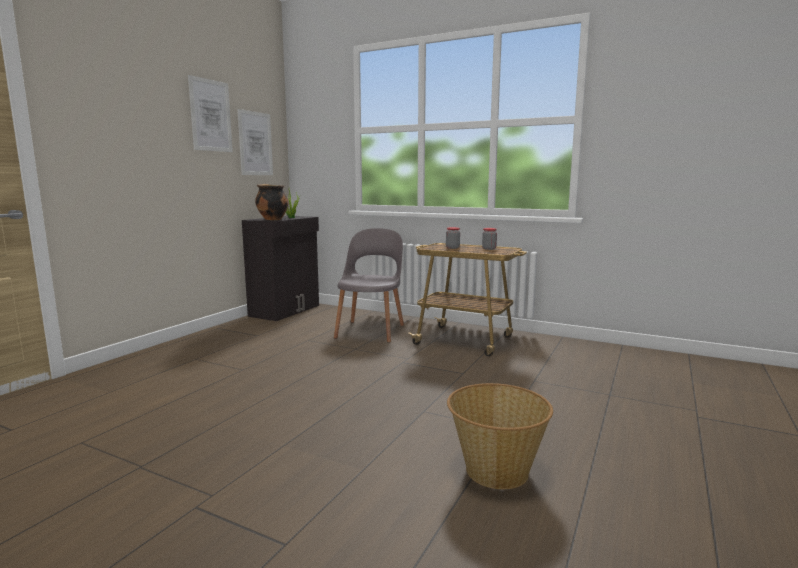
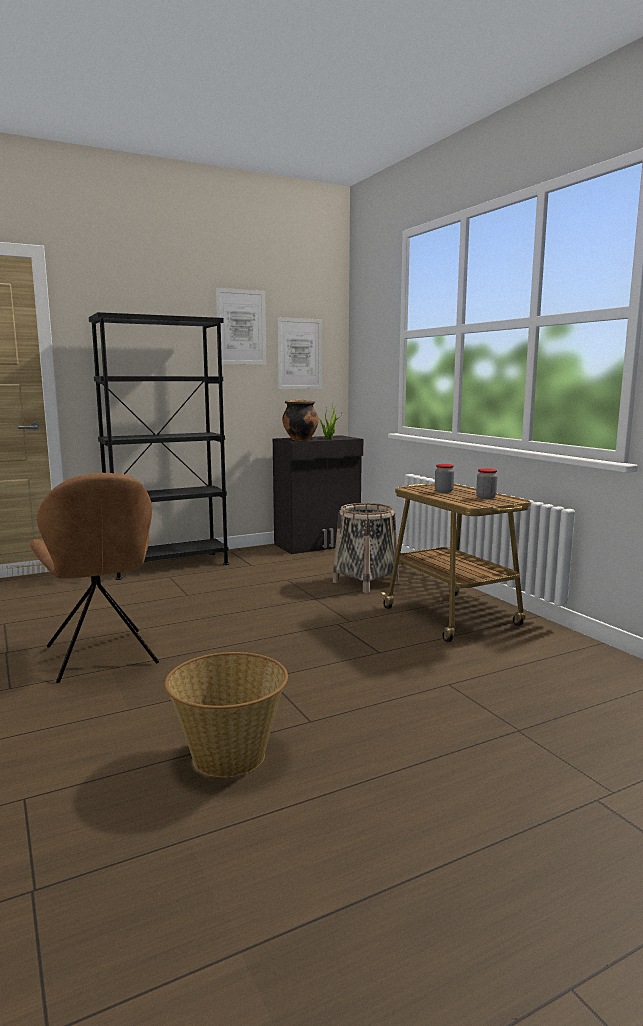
camera: 35 degrees right, 0 degrees up
grey chair [334,228,404,343] -> basket [333,503,399,593]
none -> brown chair [30,473,159,683]
none -> black bookcase [89,312,229,580]

